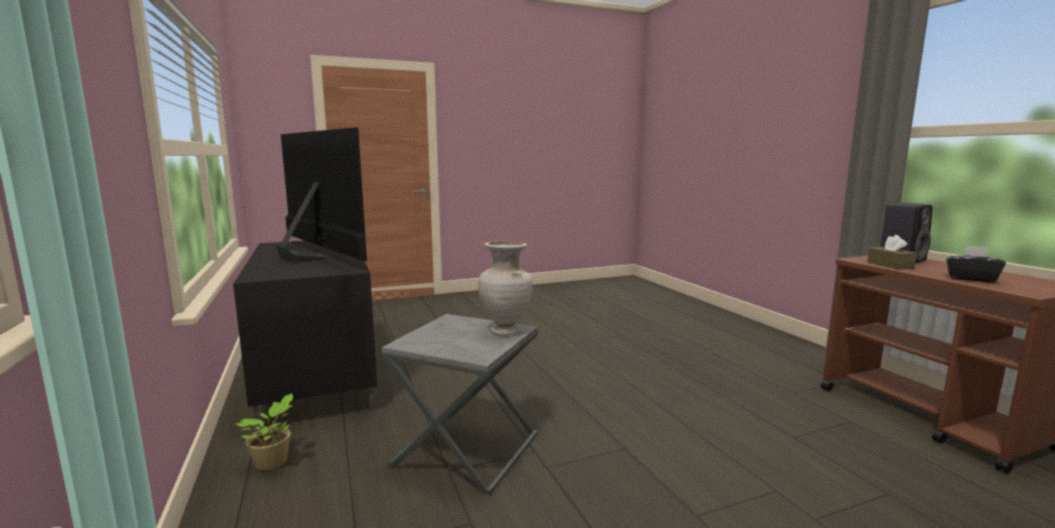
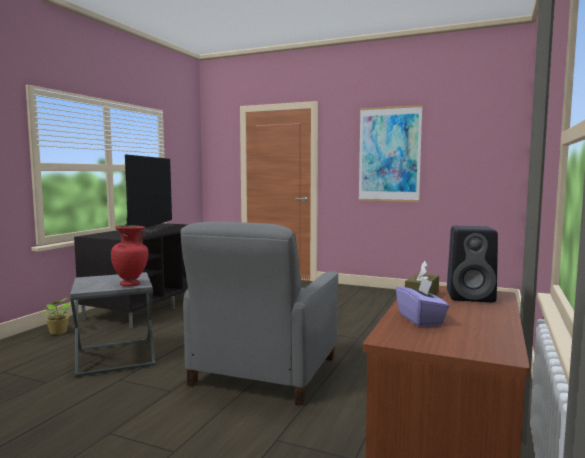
camera: 45 degrees right, 5 degrees down
beige vase [478,242,533,335] -> red vase [111,225,148,286]
black tissue box [946,245,1006,283] -> purple tissue box [396,277,449,327]
none -> grey armchair [181,221,338,406]
none -> picture [358,105,423,202]

